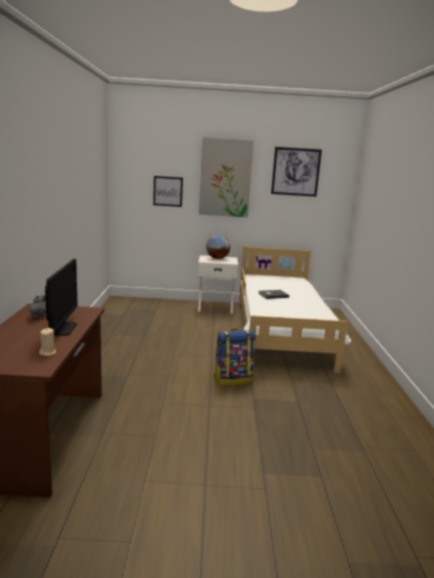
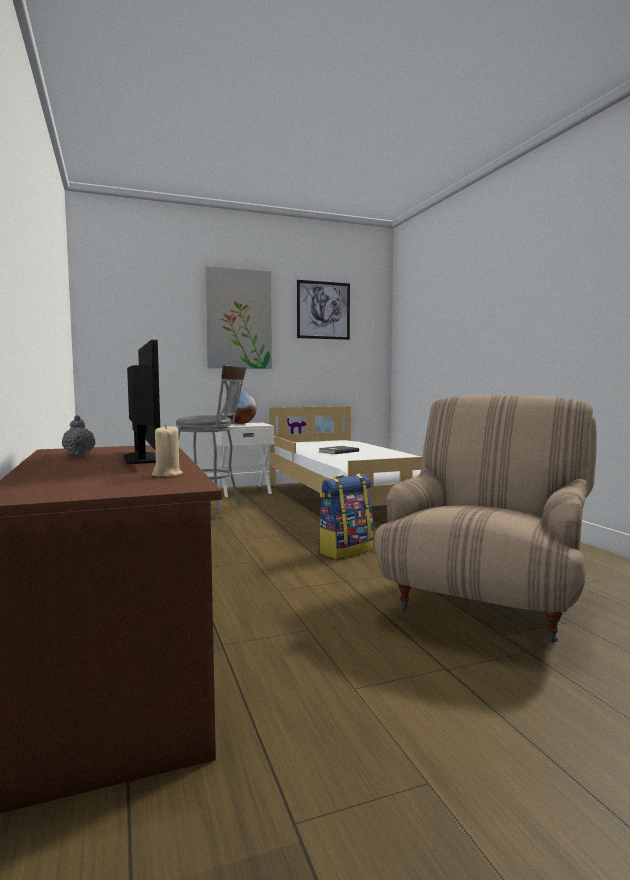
camera: 20 degrees left, 10 degrees down
picture [153,176,183,207] -> none
none -> grey stool [176,365,246,518]
none -> beige armchair [375,395,597,644]

